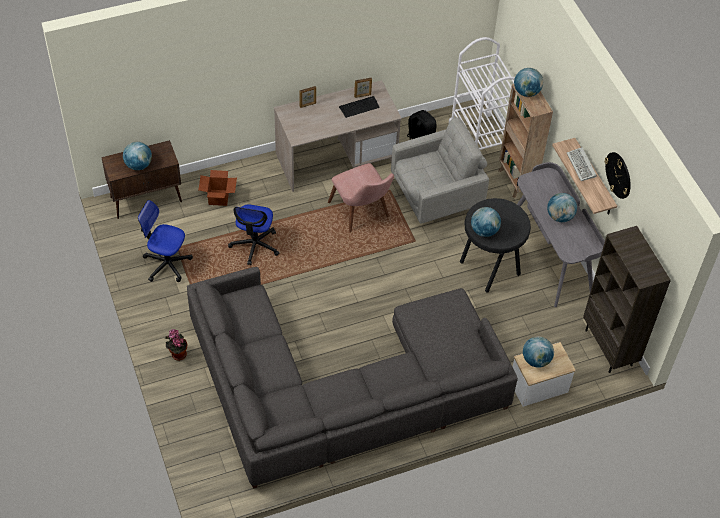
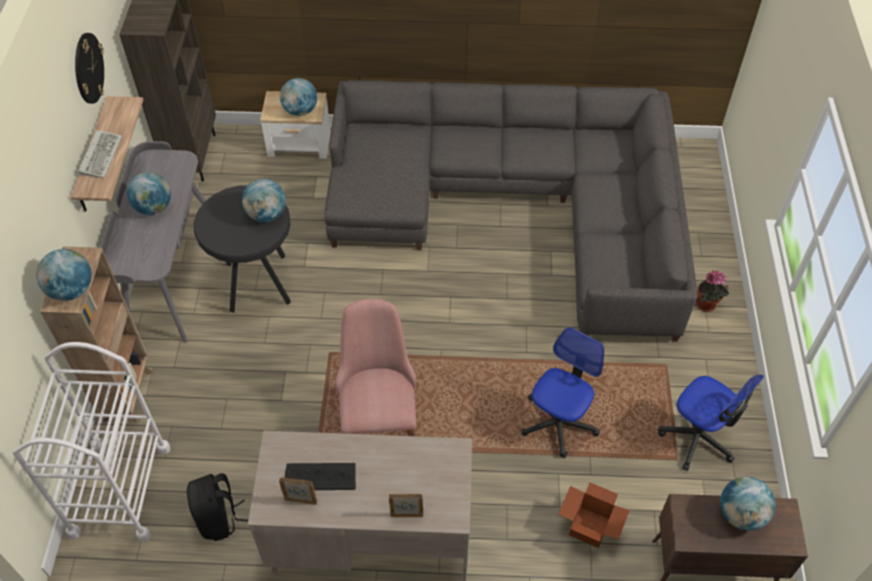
camera: 155 degrees left, 0 degrees up
grey armchair [391,117,489,224] -> none

